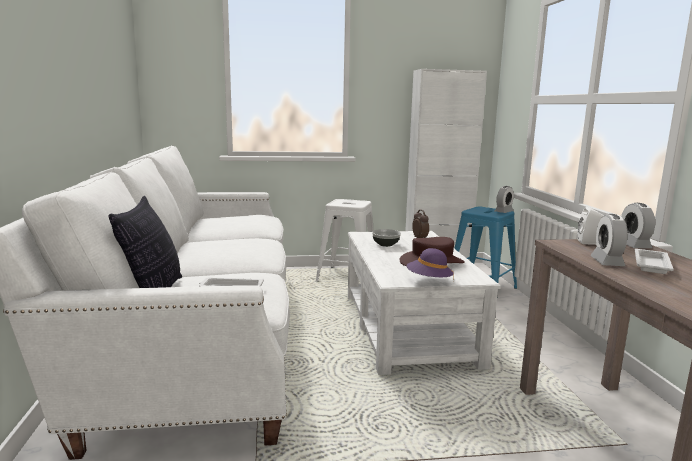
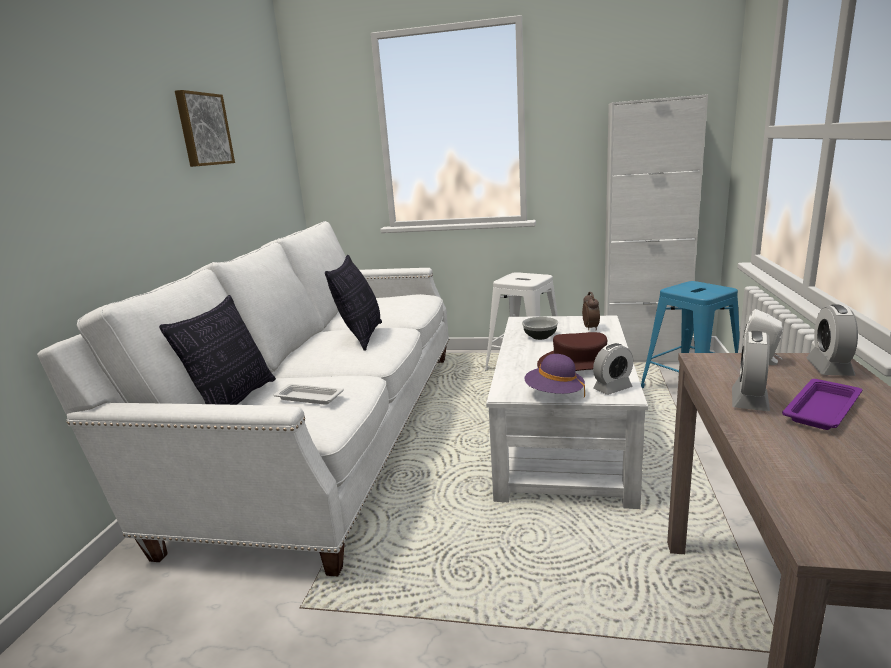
camera: 20 degrees right, 5 degrees up
alarm clock [495,186,514,213] -> alarm clock moved to [593,343,633,395]
white tray [635,249,674,274] -> purple tray [782,379,862,430]
none -> picture [175,90,235,167]
none -> pillow [325,255,382,351]

